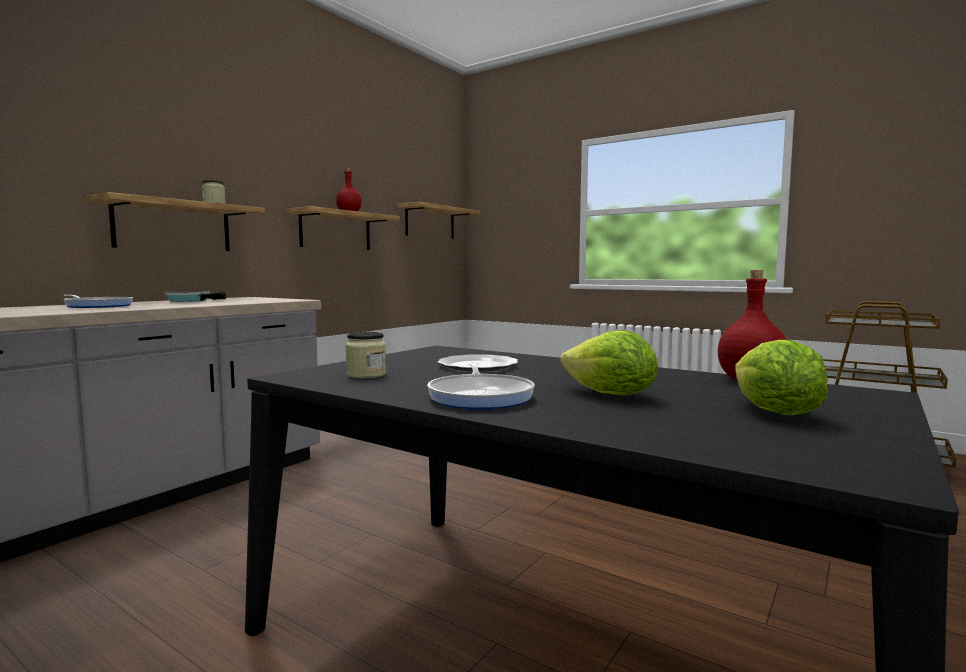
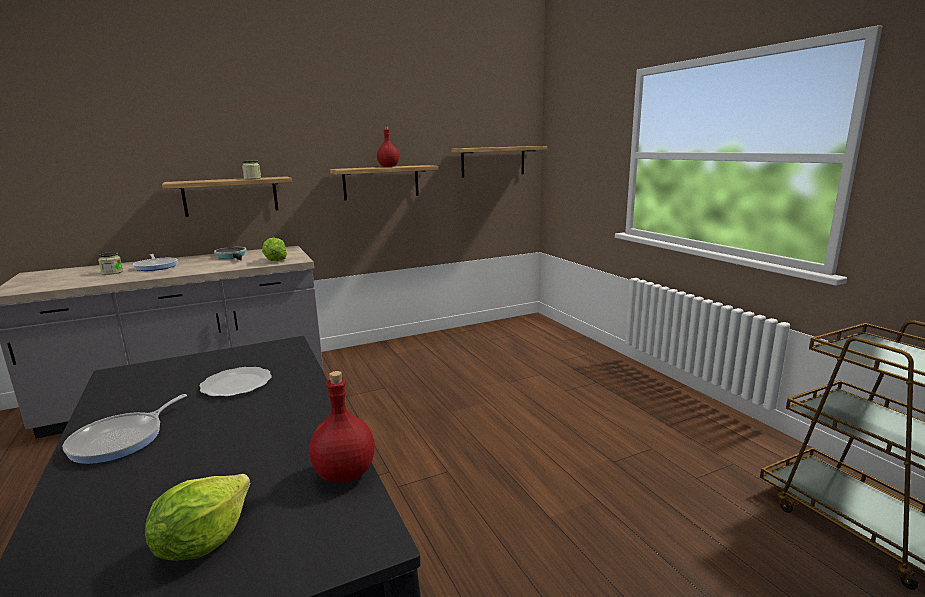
camera: 30 degrees right, 10 degrees up
jar [345,332,386,378] -> jar moved to [98,252,123,275]
lettuce [560,330,658,395] -> lettuce moved to [262,238,287,261]

